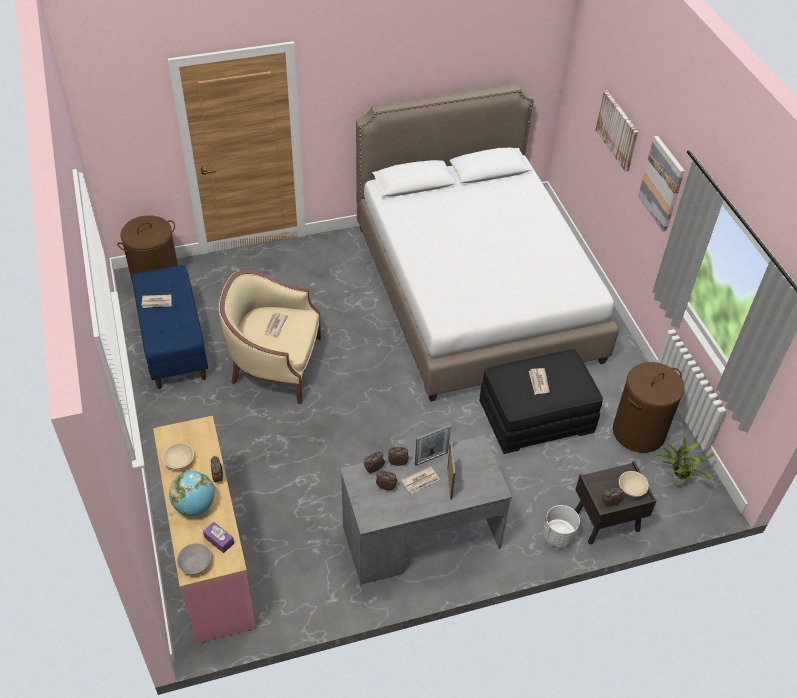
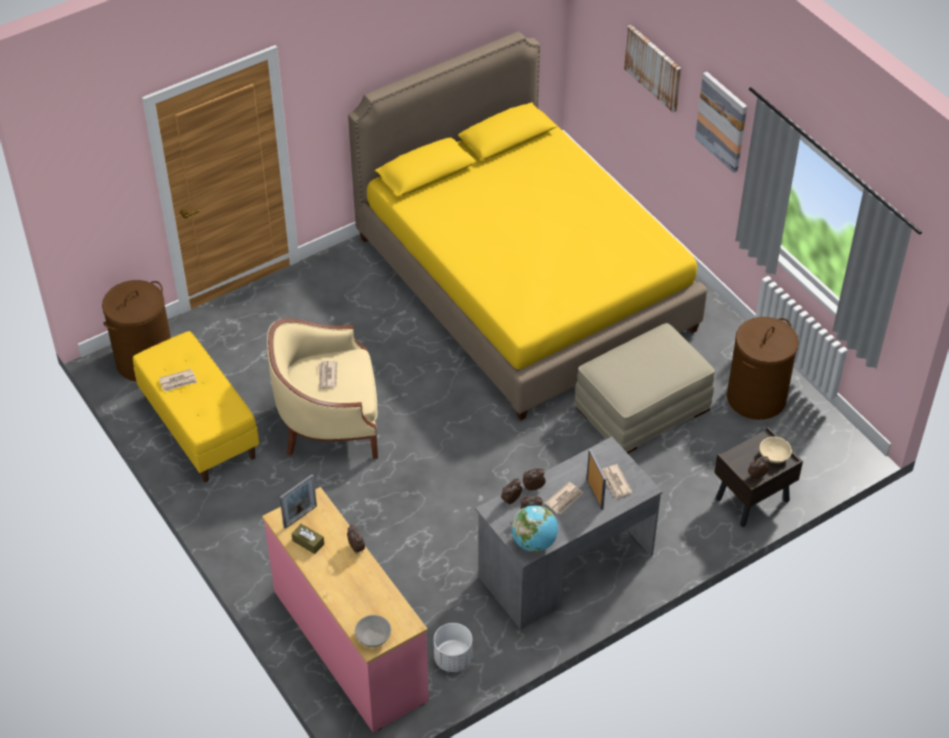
camera: 15 degrees left, 0 degrees up
blue bench [132,265,208,389] -> yellow bench [133,331,259,482]
beige bowl [162,442,194,469] -> brown tissue box [291,524,324,554]
globe [169,471,215,516] -> globe moved to [511,505,558,552]
purple tissue box [203,522,234,553] -> none
white bed [356,84,619,402] -> yellow bed [348,32,707,420]
picture frame [415,425,451,466] -> picture frame moved to [280,474,317,529]
black ottoman [479,349,603,454] -> beige ottoman [574,323,715,453]
newspaper [529,368,550,395] -> newspaper moved to [602,464,632,499]
white planter [543,505,580,548] -> white planter moved to [434,623,473,672]
potted plant [652,437,714,487] -> none

